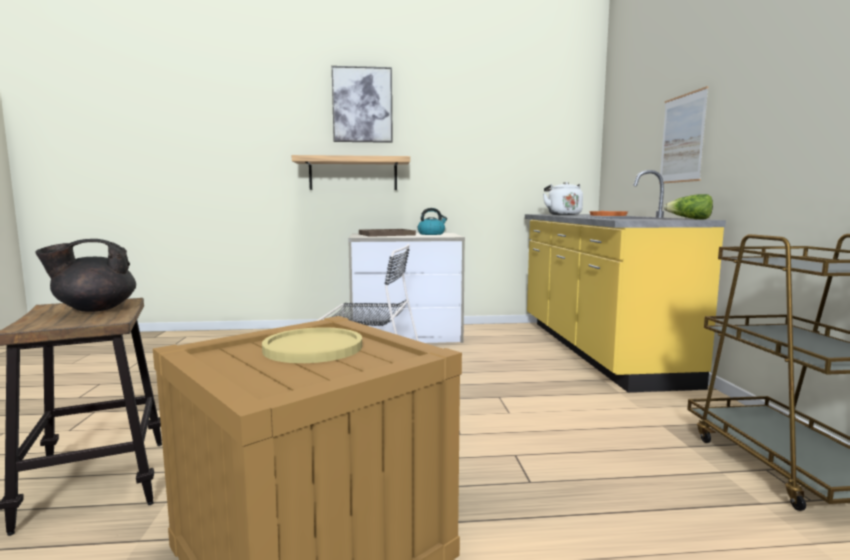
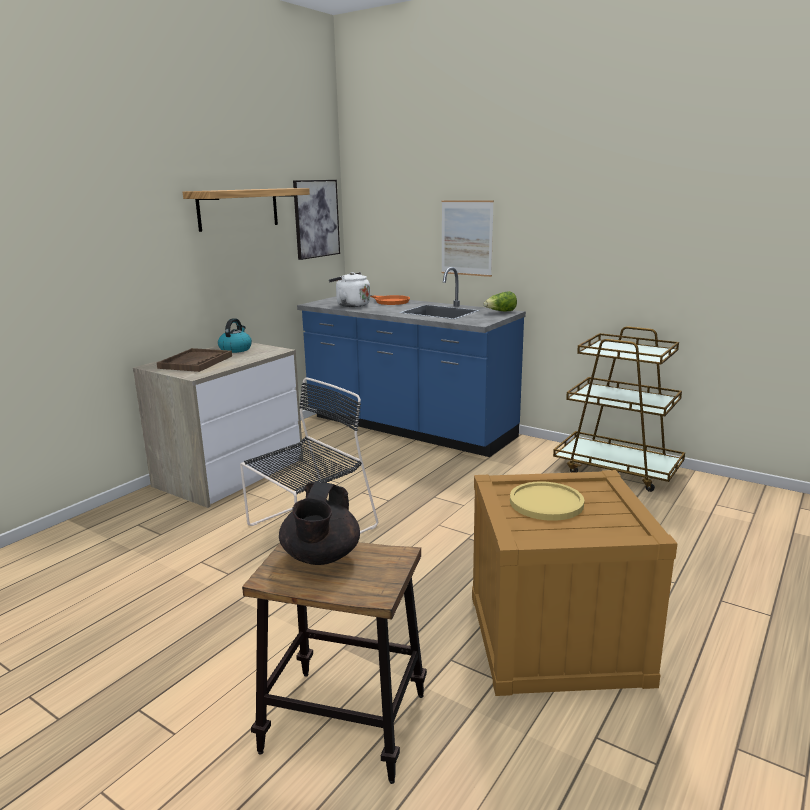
camera: 50 degrees left, 10 degrees up
shelf [292,155,410,190] -> shelf moved to [183,188,310,232]
picture [332,66,393,143] -> picture moved to [293,180,340,260]
yellow counter [525,170,726,392] -> blue counter [297,267,526,457]

